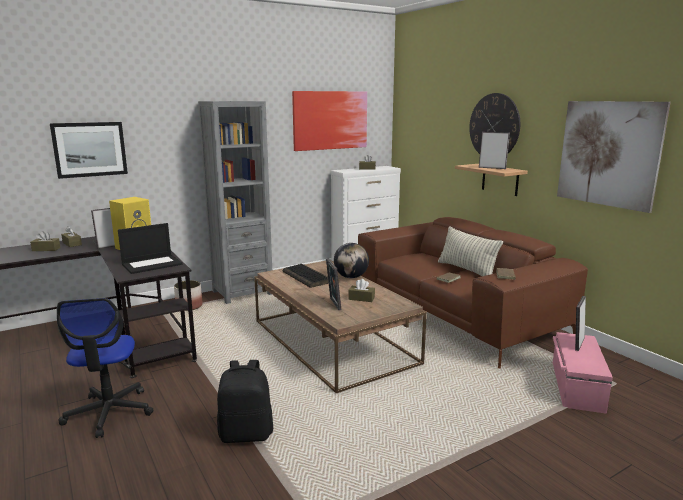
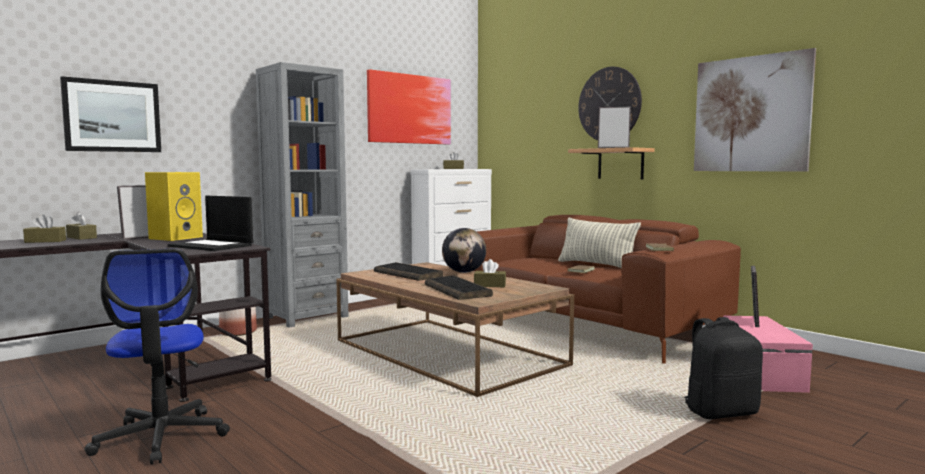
camera: 10 degrees left, 10 degrees down
laptop [118,223,183,274] -> laptop turned 75 degrees clockwise [168,196,253,251]
black backpack [217,360,273,443] -> black backpack moved to [684,317,763,419]
picture frame [326,258,341,310] -> keyboard [425,275,493,300]

